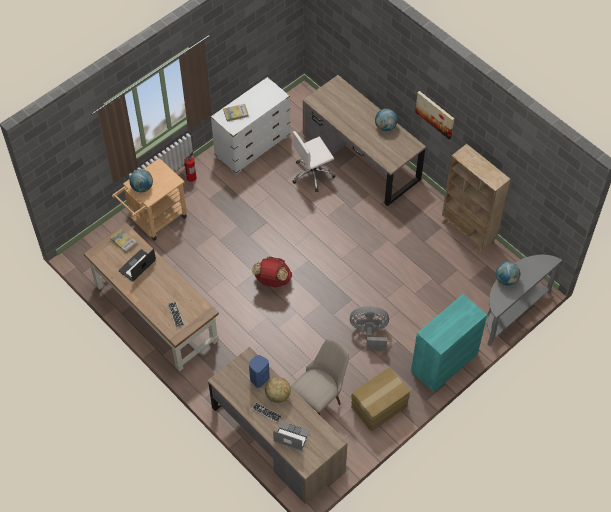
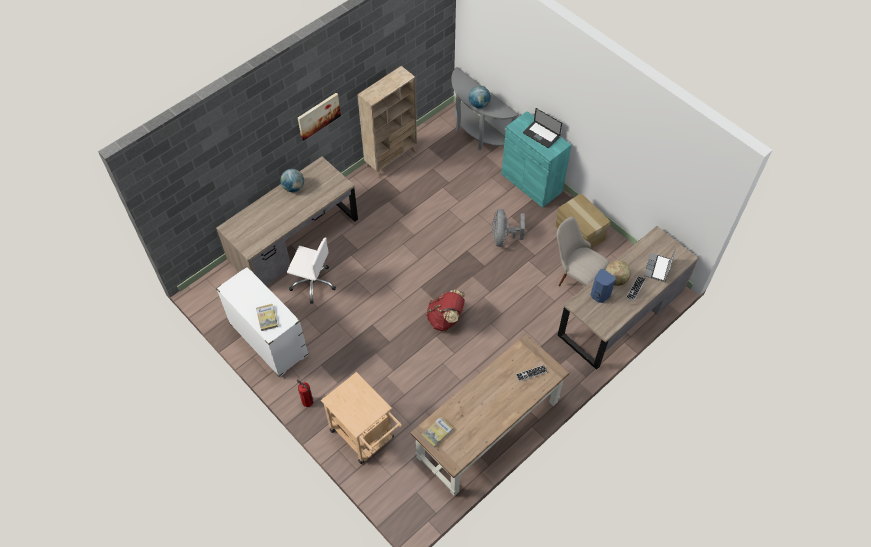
camera: 90 degrees left, 0 degrees up
laptop [119,249,156,282] -> laptop moved to [523,108,562,148]
globe [129,169,153,192] -> none
white office chair [292,131,336,192] -> white office chair turned 45 degrees counterclockwise [287,237,336,304]

